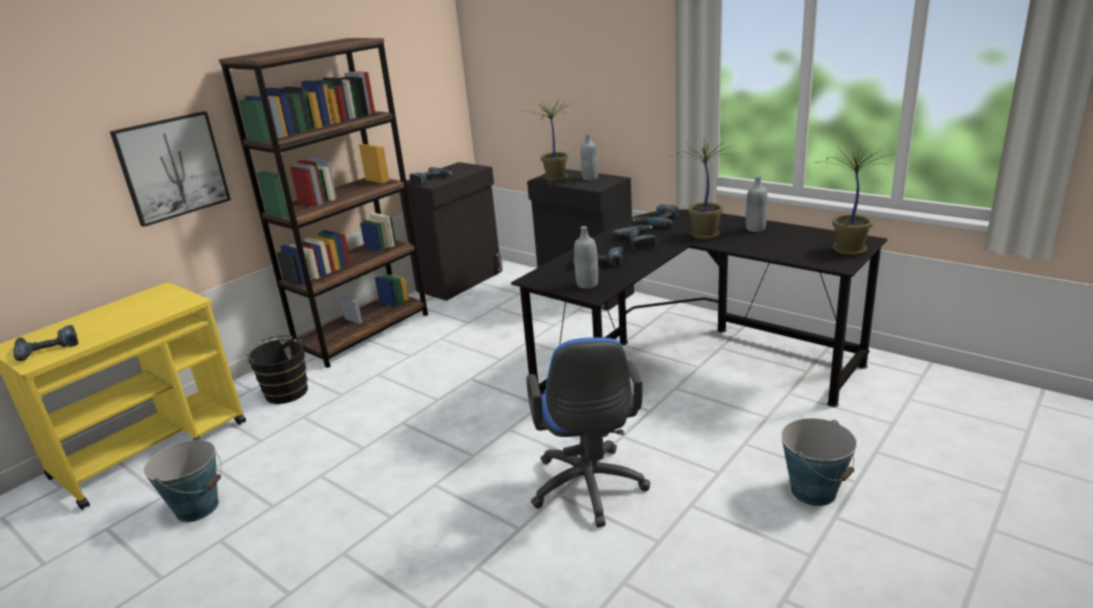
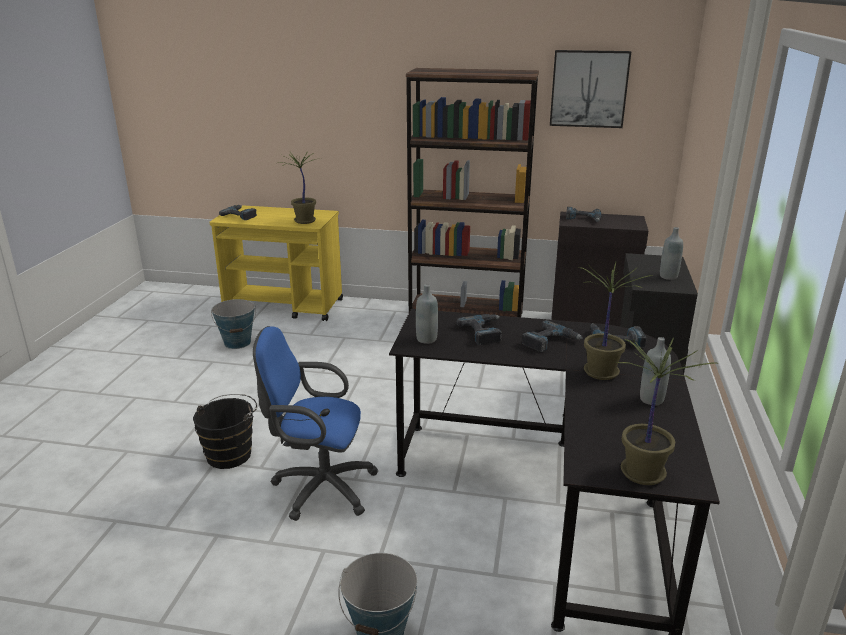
camera: 60 degrees right, 0 degrees up
picture [110,111,231,227] -> picture moved to [550,50,631,128]
black bucket [246,336,308,404] -> black bucket moved to [193,394,257,469]
potted plant [523,99,573,181] -> potted plant moved to [278,151,323,224]
blue office chair [527,338,650,527] -> blue office chair turned 45 degrees clockwise [253,326,378,521]

